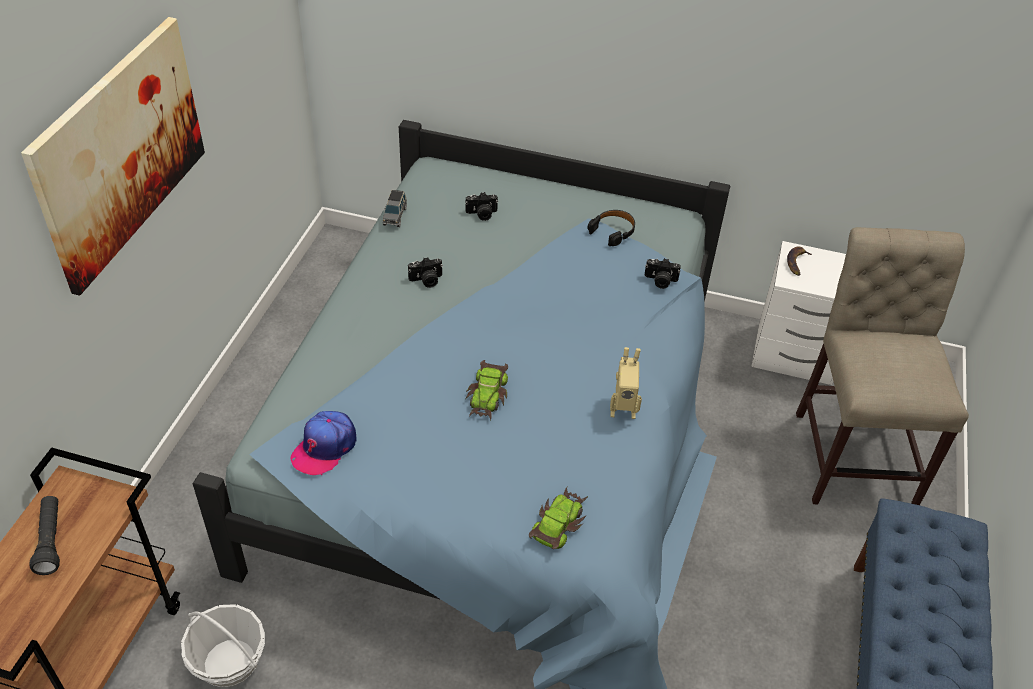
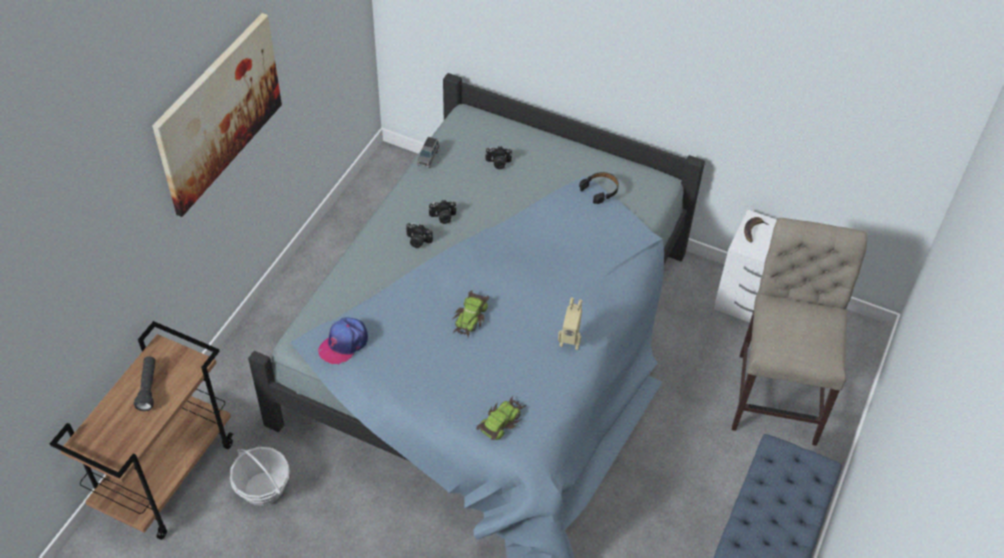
camera: 10 degrees right, 5 degrees up
camera [644,258,681,289] -> camera moved to [406,223,433,248]

